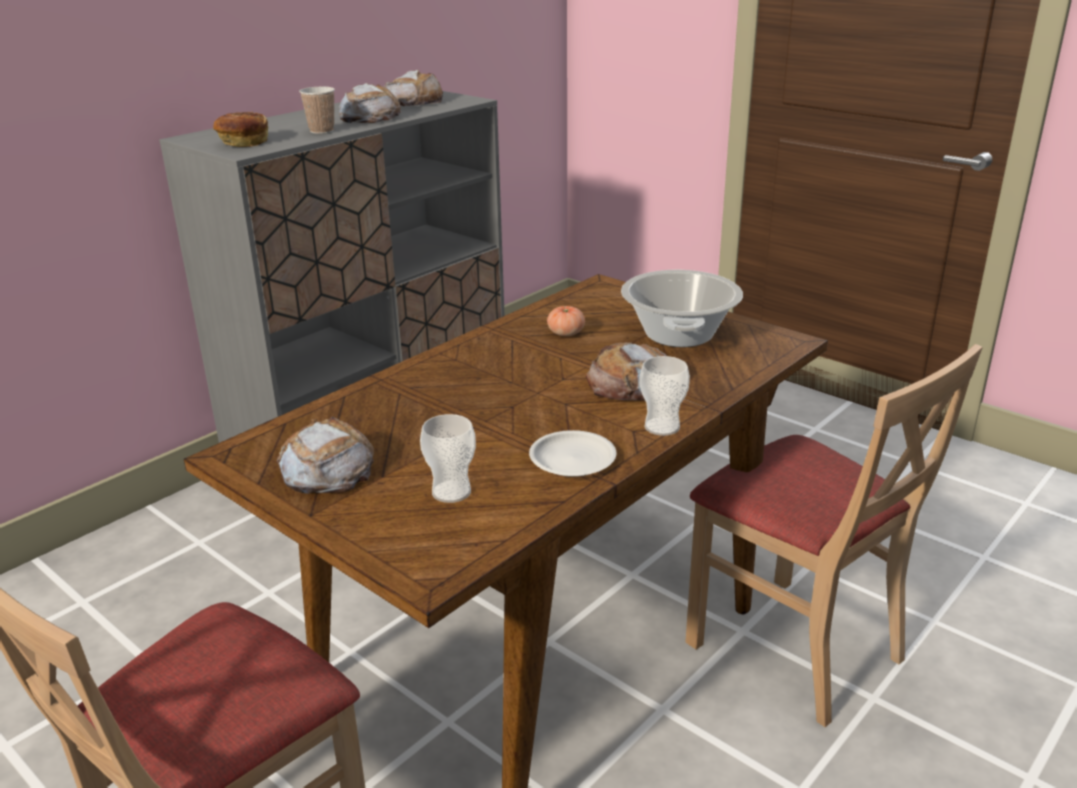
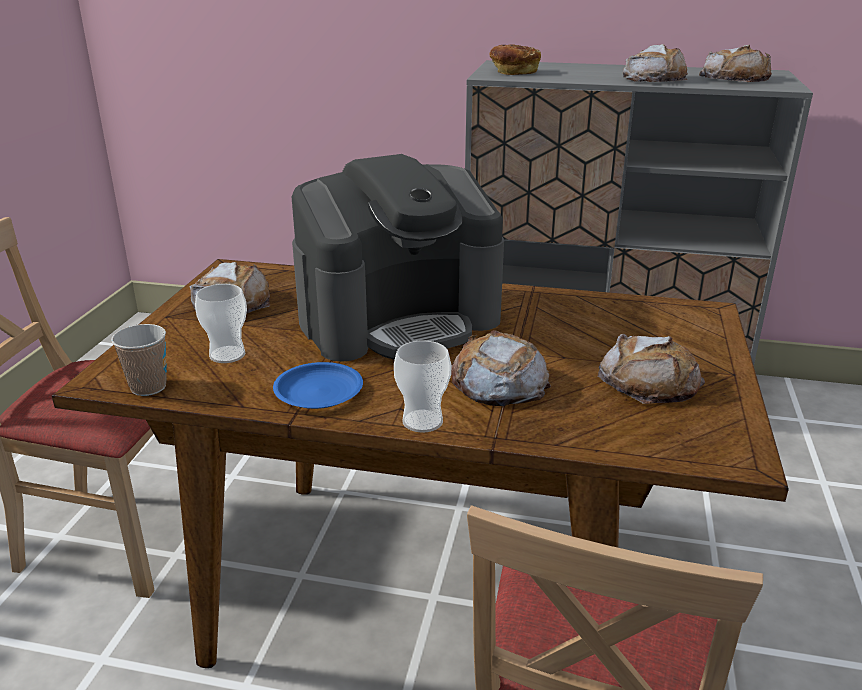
camera: 60 degrees right, 0 degrees up
cup [299,87,335,134] -> cup moved to [111,324,167,396]
white plate [529,430,616,477] -> blue plate [273,362,363,409]
tomato [547,306,585,336] -> none
cooking pot [621,270,743,347] -> bread [598,334,705,404]
none -> coffee machine [292,154,504,362]

